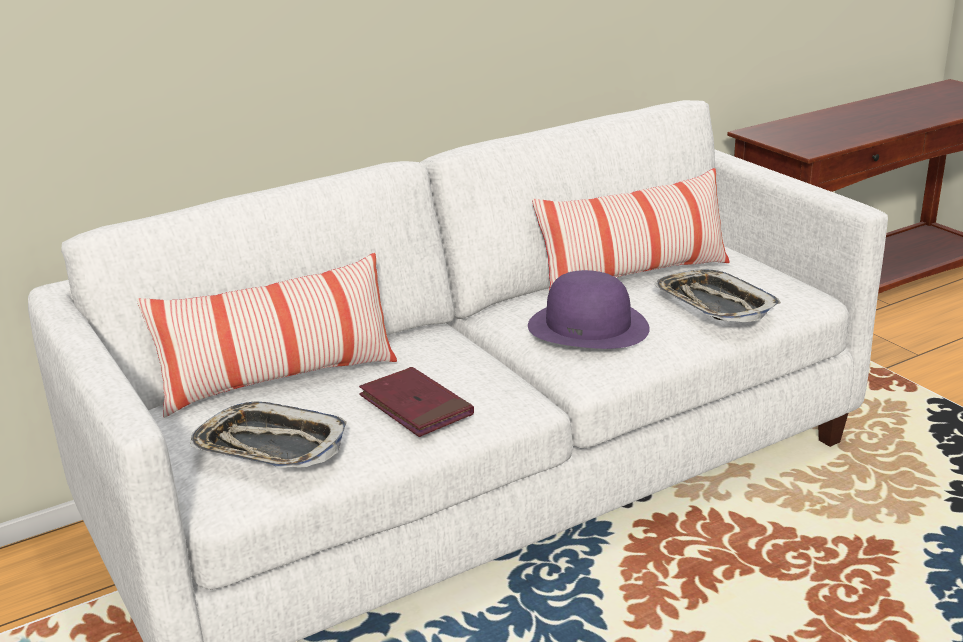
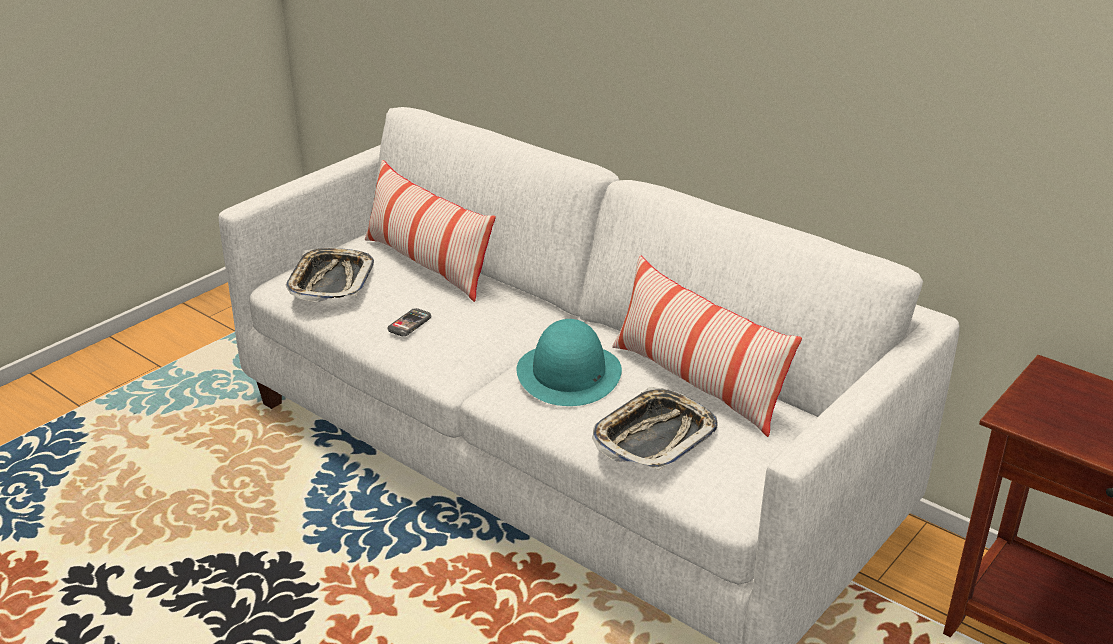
camera: 70 degrees right, 5 degrees up
red book [359,367,474,437] -> phone [387,308,432,336]
purple hat [528,270,650,349] -> turquoise hat [517,319,622,406]

